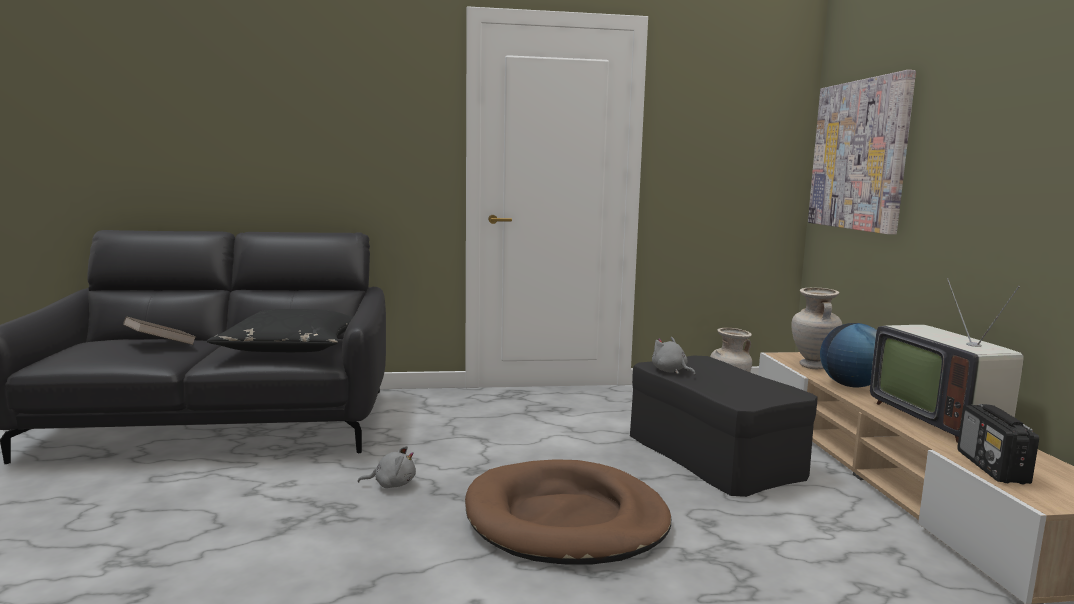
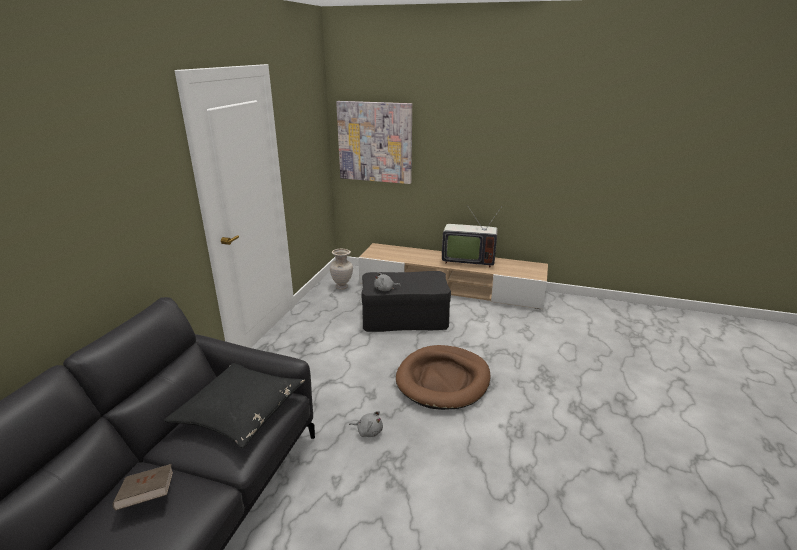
camera: 65 degrees left, 15 degrees up
grey plush toy [358,446,416,488] -> grey plush toy turned 90 degrees clockwise [349,411,383,437]
beige vase [791,288,842,369] -> none
globe [820,323,877,387] -> none
radio [957,404,1039,484] -> none

